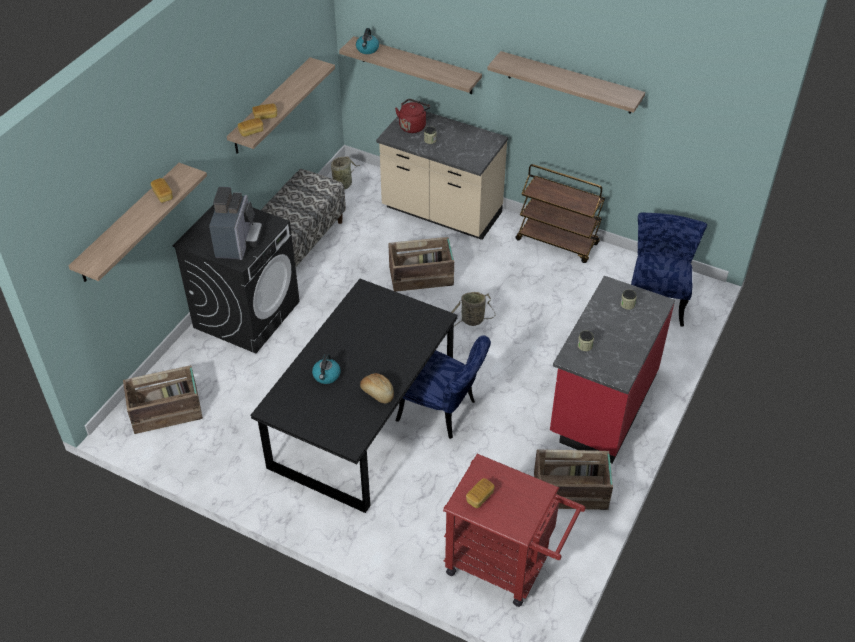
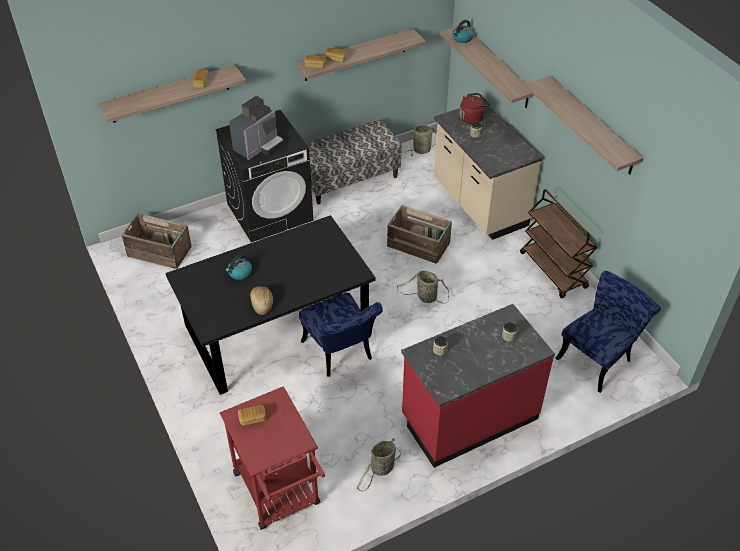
camera: 35 degrees right, 0 degrees up
crate [534,449,613,510] -> basket [357,438,401,491]

